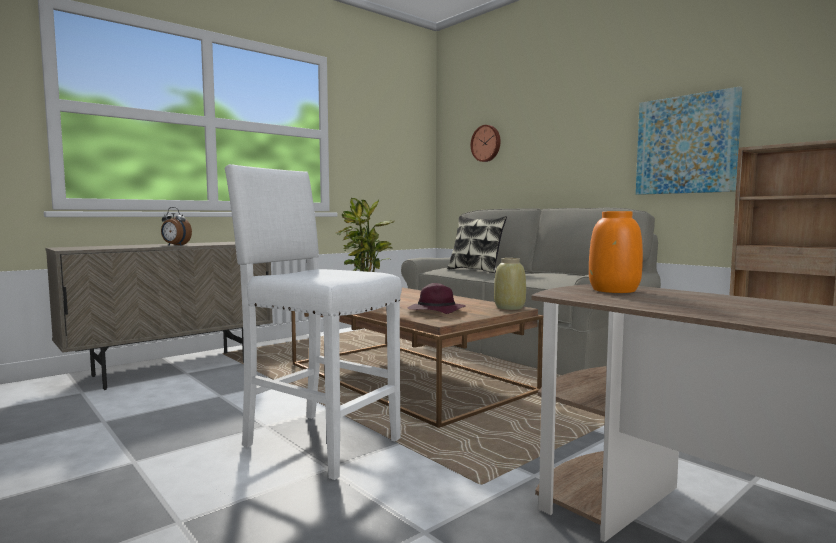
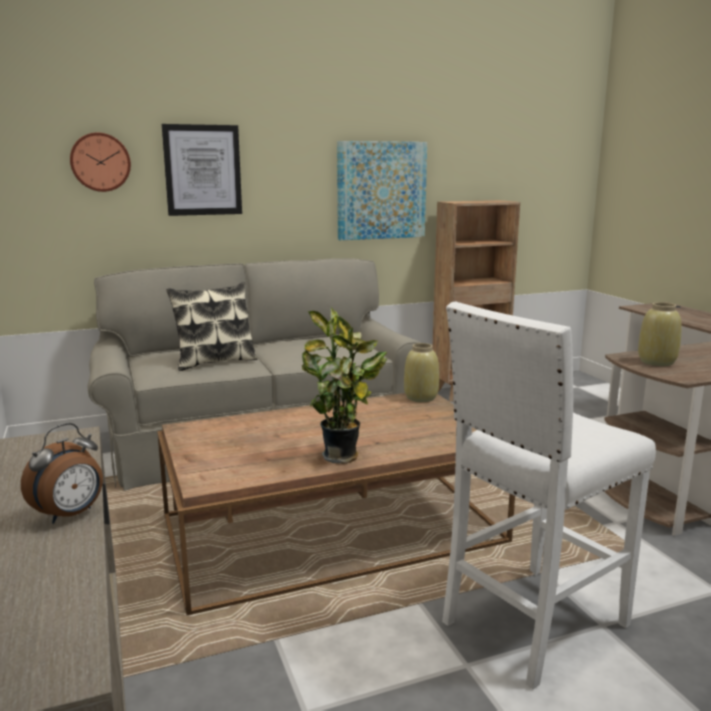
camera: 70 degrees left, 10 degrees up
purple hat [408,283,465,314] -> none
orange vase [589,211,643,293] -> beige vase [638,302,682,366]
none -> picture [162,124,242,216]

